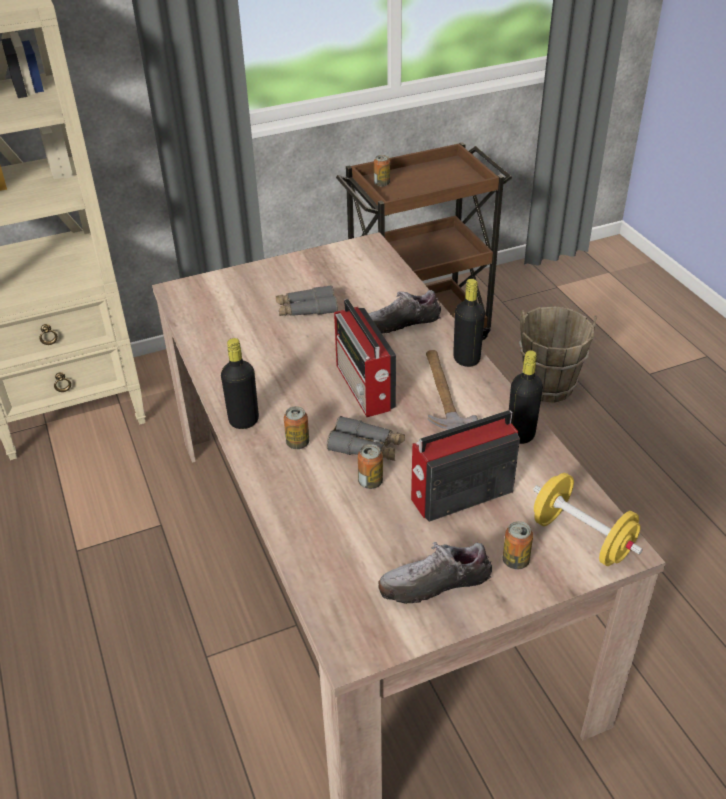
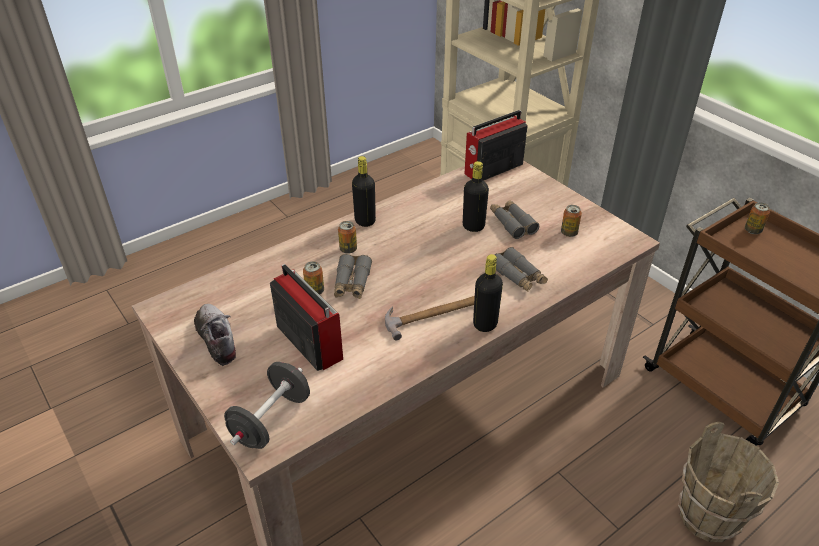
camera: 75 degrees right, 0 degrees up
radio [334,299,396,417] -> radio moved to [464,110,528,181]
shoe [368,290,441,334] -> grey binoculars [494,247,548,292]
can [503,521,533,570] -> can moved to [561,205,582,237]
black bottle [509,350,543,444] -> black bottle moved to [463,161,489,232]
yellow dumbbell [533,473,643,566] -> black dumbbell [224,362,310,449]

